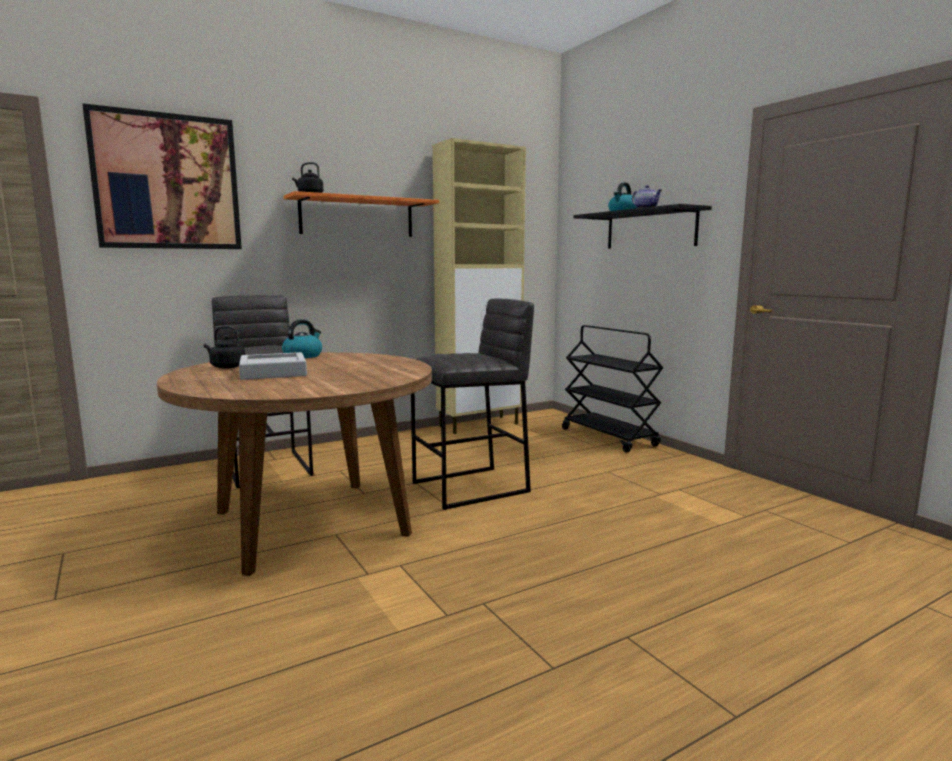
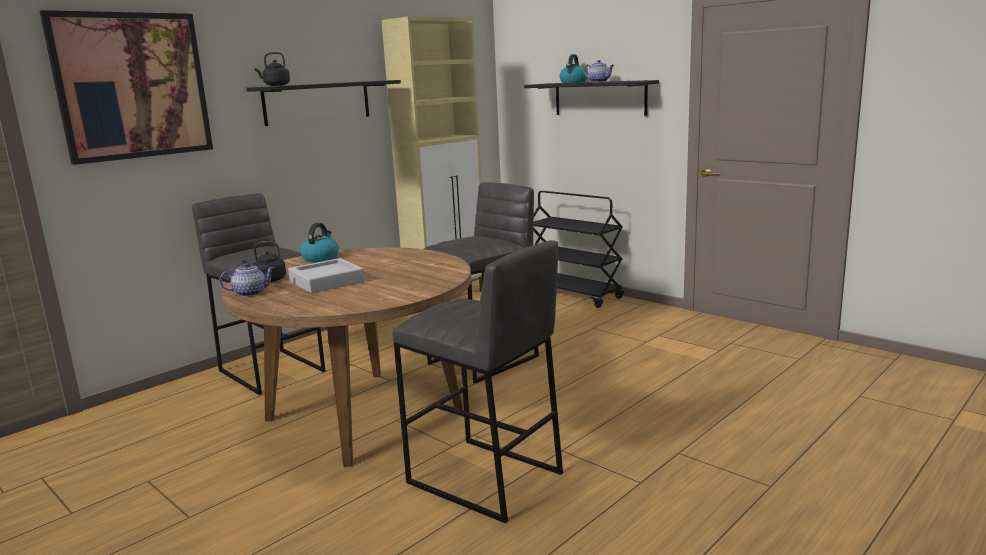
camera: 15 degrees left, 5 degrees up
orange shelf [283,191,439,237] -> black shelf [247,80,401,126]
none -> teapot [219,263,275,297]
none -> grey stool [392,240,563,523]

